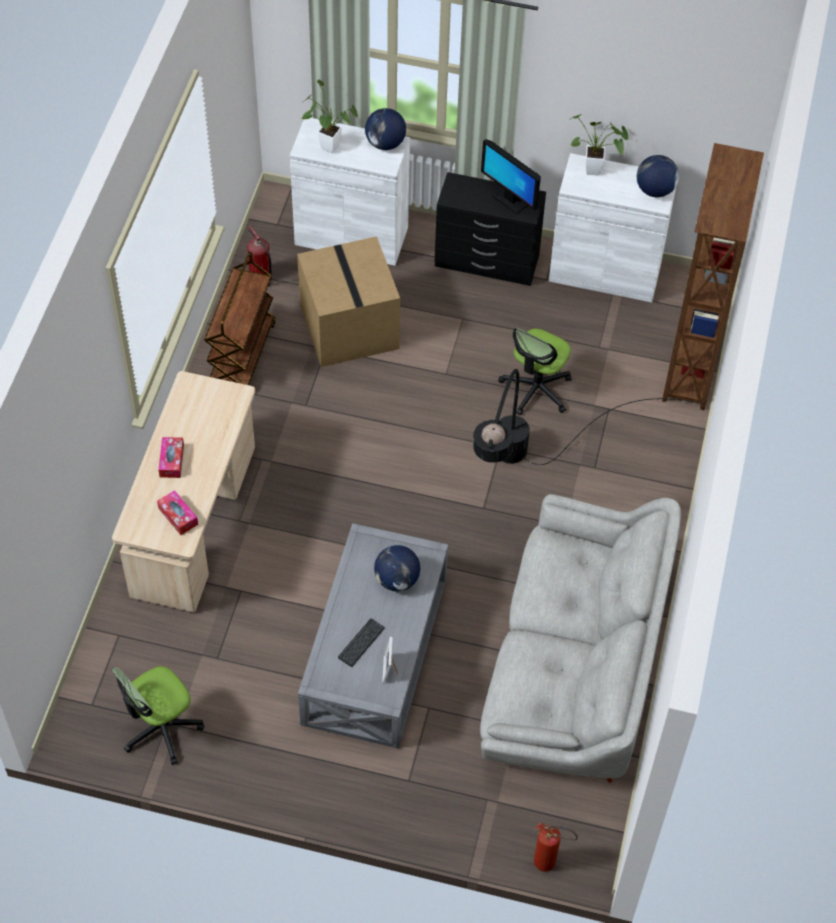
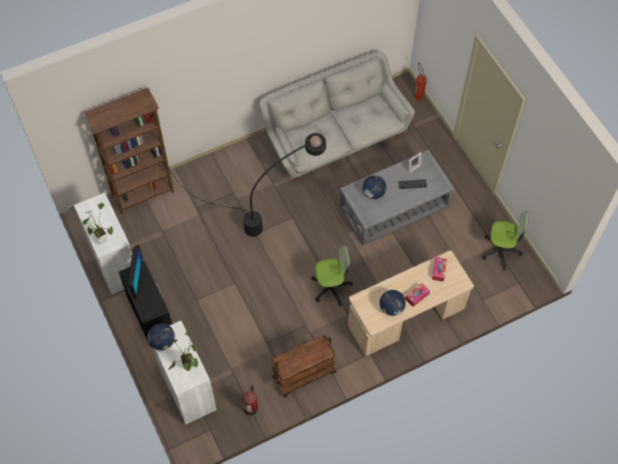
camera: 130 degrees left, 5 degrees up
cardboard box [297,236,400,367] -> none
office chair [498,327,571,416] -> office chair moved to [311,245,353,306]
globe [637,155,679,198] -> globe moved to [380,290,406,316]

